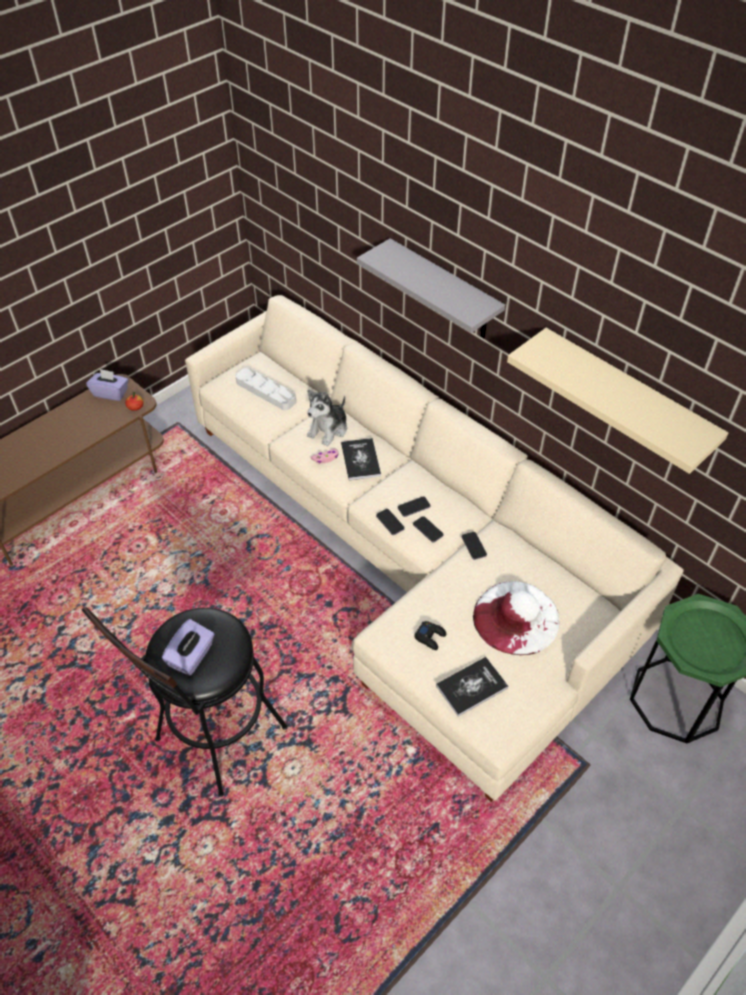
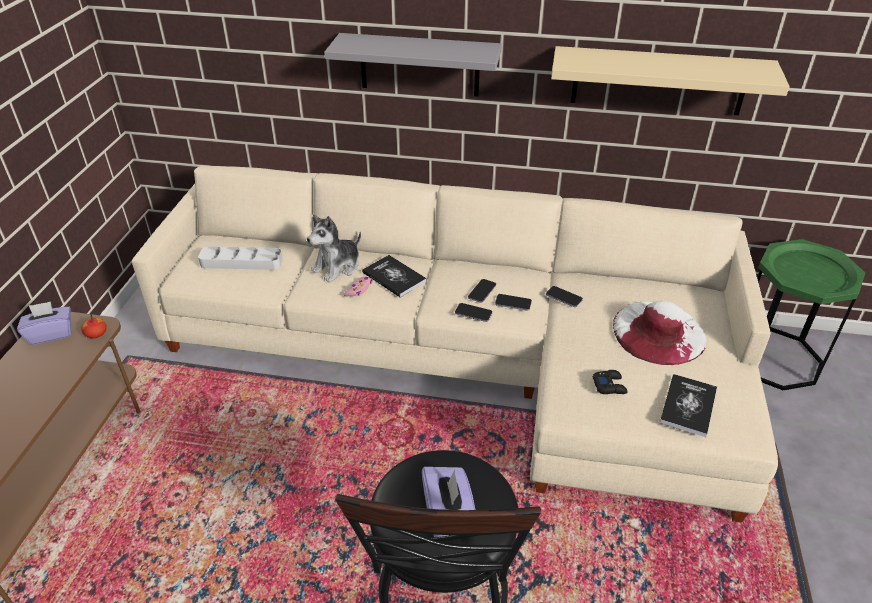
camera: 35 degrees left, 10 degrees down
plush toy [307,390,347,446] -> plush toy turned 45 degrees clockwise [307,214,361,283]

